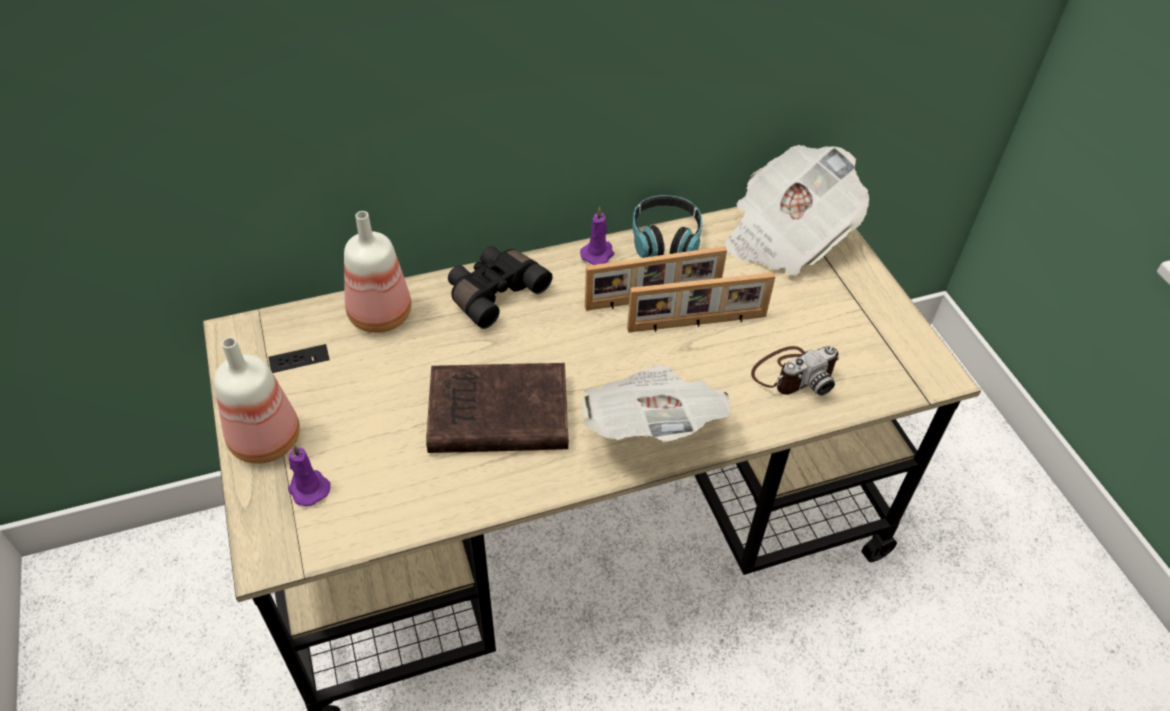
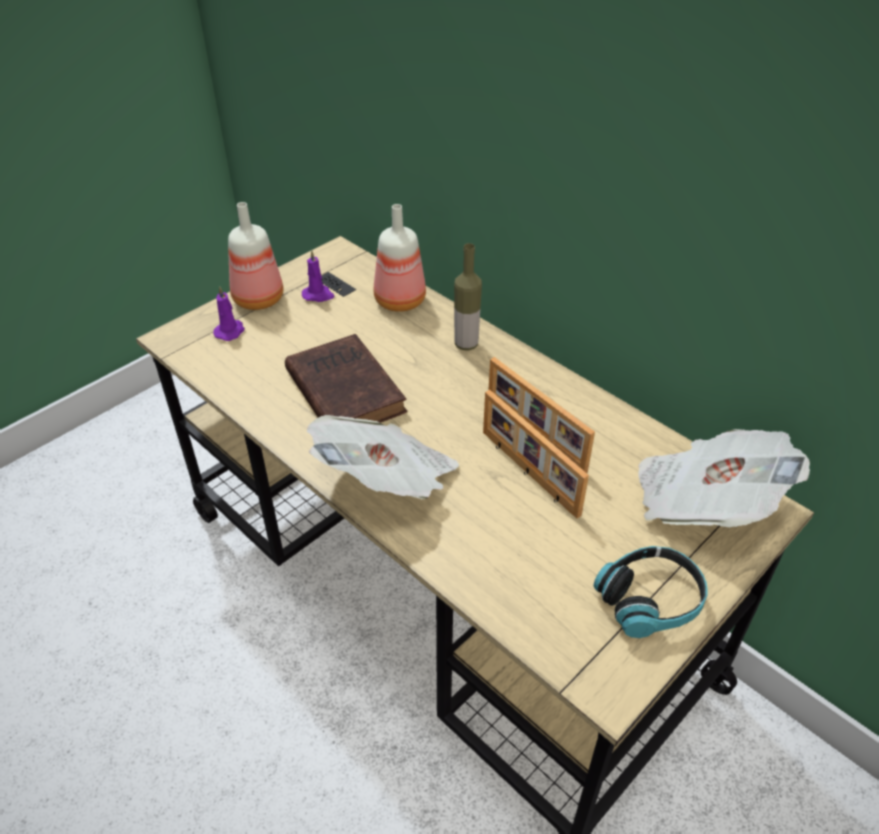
camera: 65 degrees right, 5 degrees down
black binoculars [448,246,552,329] -> bottle [454,243,482,351]
purple candle [580,207,614,265] -> purple candle moved to [302,250,335,302]
headphones [632,195,702,258] -> headphones moved to [593,546,708,638]
camera [751,346,839,396] -> none

